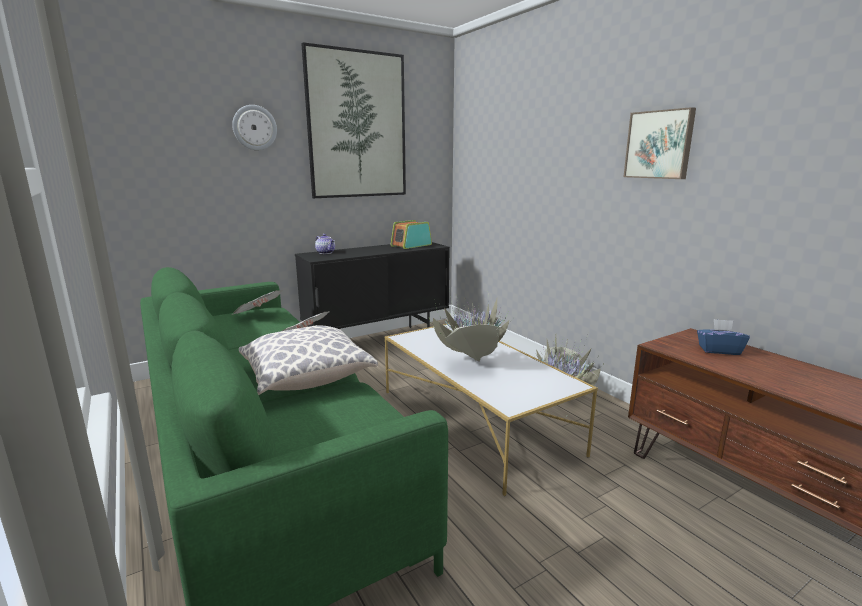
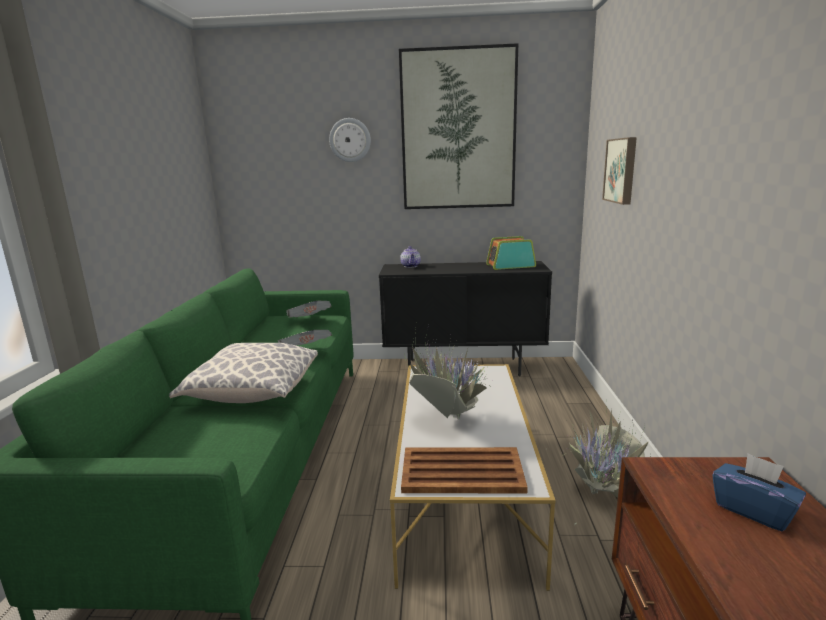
camera: 35 degrees right, 0 degrees up
picture [623,107,696,179] -> picture moved to [602,137,637,205]
none -> brown tray [401,447,528,494]

